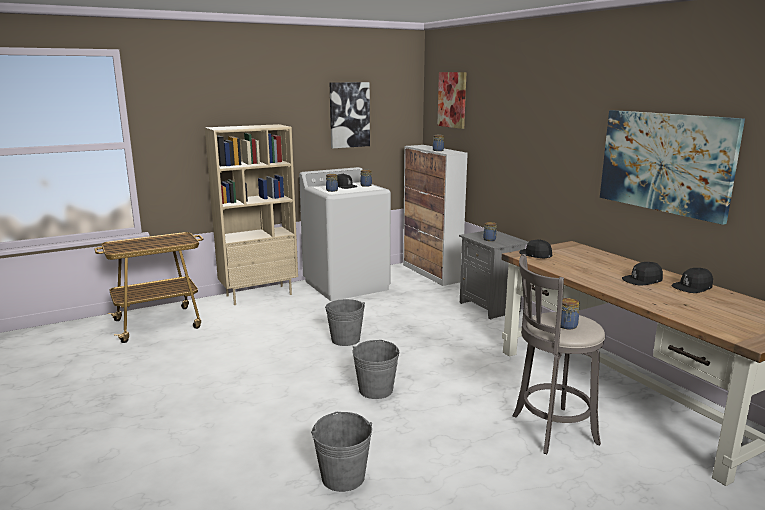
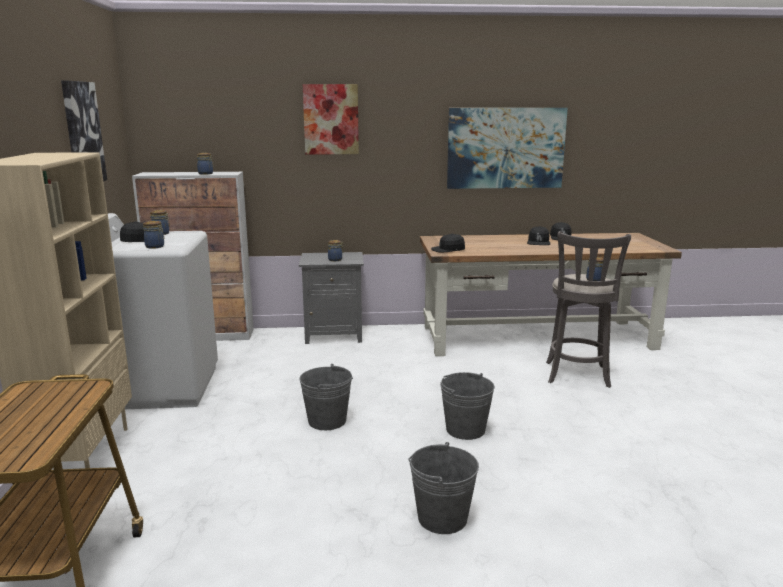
camera: 65 degrees left, 0 degrees up
grey bucket [311,412,372,492] -> grey bucket moved to [408,442,479,534]
picture [437,72,466,129] -> picture moved to [303,84,359,155]

